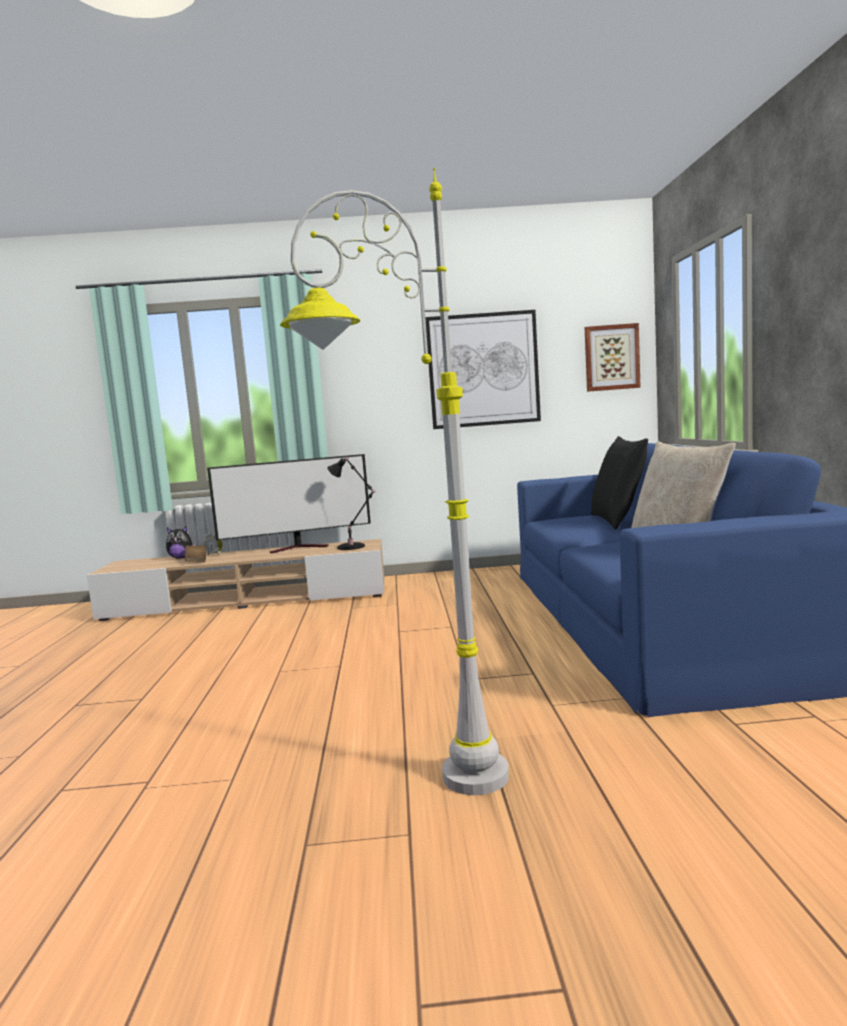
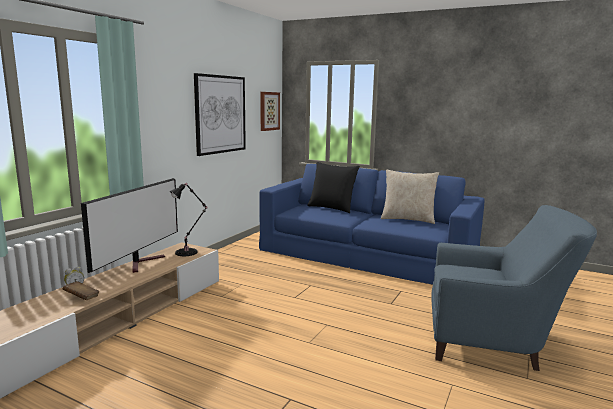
camera: 60 degrees left, 5 degrees up
plush toy [166,526,197,558] -> none
grey floor lamp [280,168,509,795] -> blue armchair [431,205,597,371]

